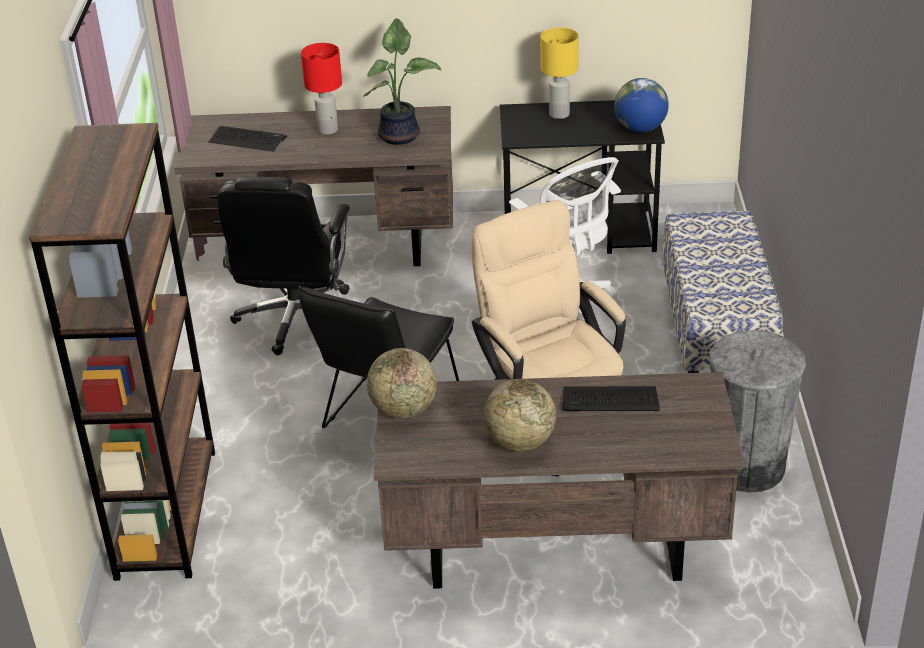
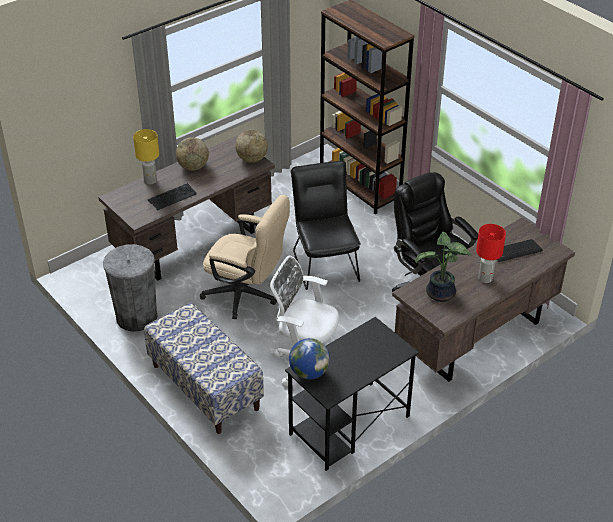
camera: 140 degrees right, 5 degrees up
yellow table lamp [540,27,579,119] -> yellow table lamp moved to [133,129,159,184]

